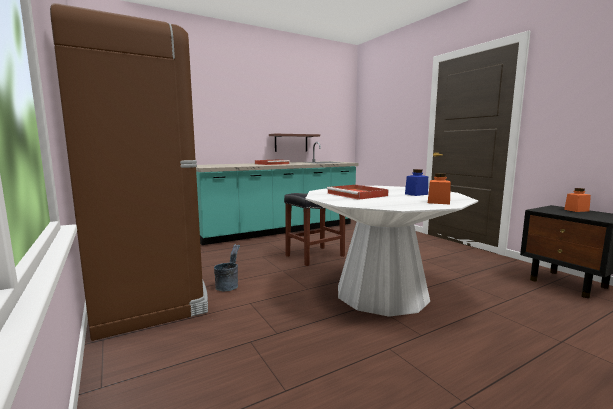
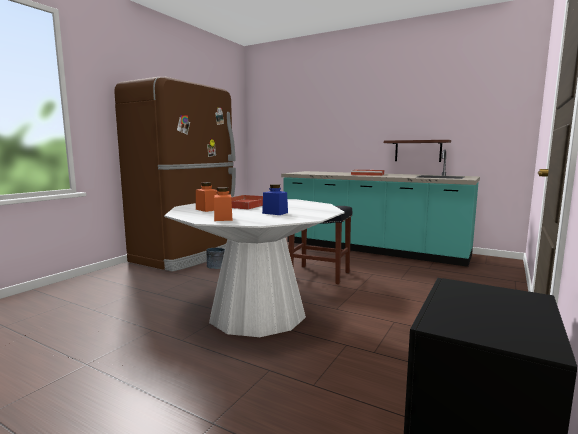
camera: 60 degrees right, 0 degrees up
orange jar [564,188,591,212] -> orange jar moved to [196,182,217,212]

